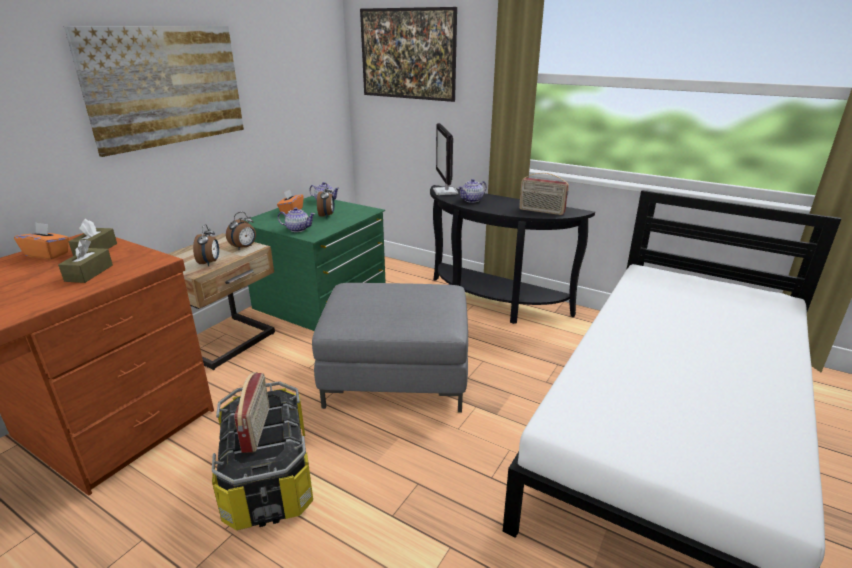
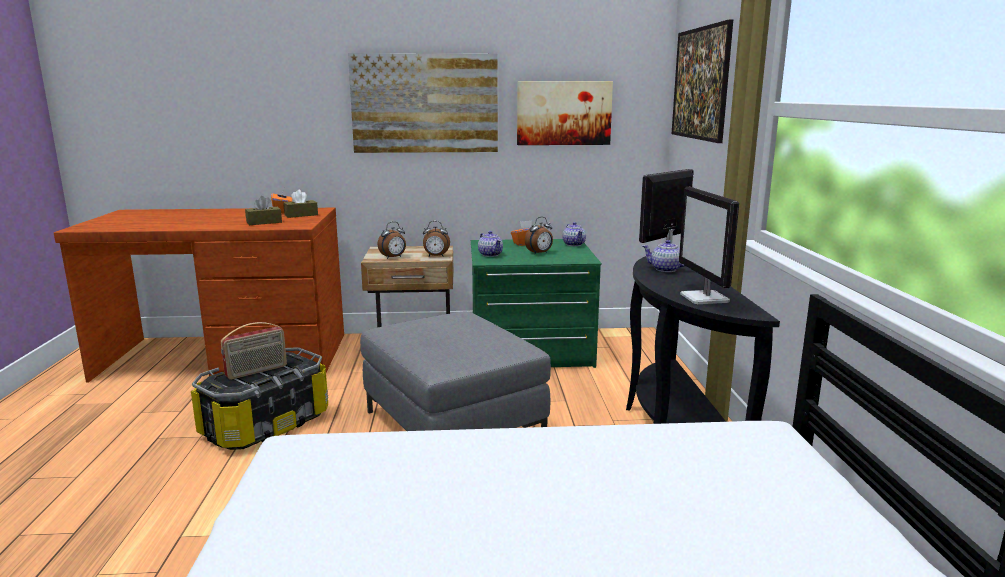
camera: 55 degrees right, 10 degrees down
radio [519,173,569,215] -> monitor [679,187,739,304]
none -> picture [517,81,613,145]

